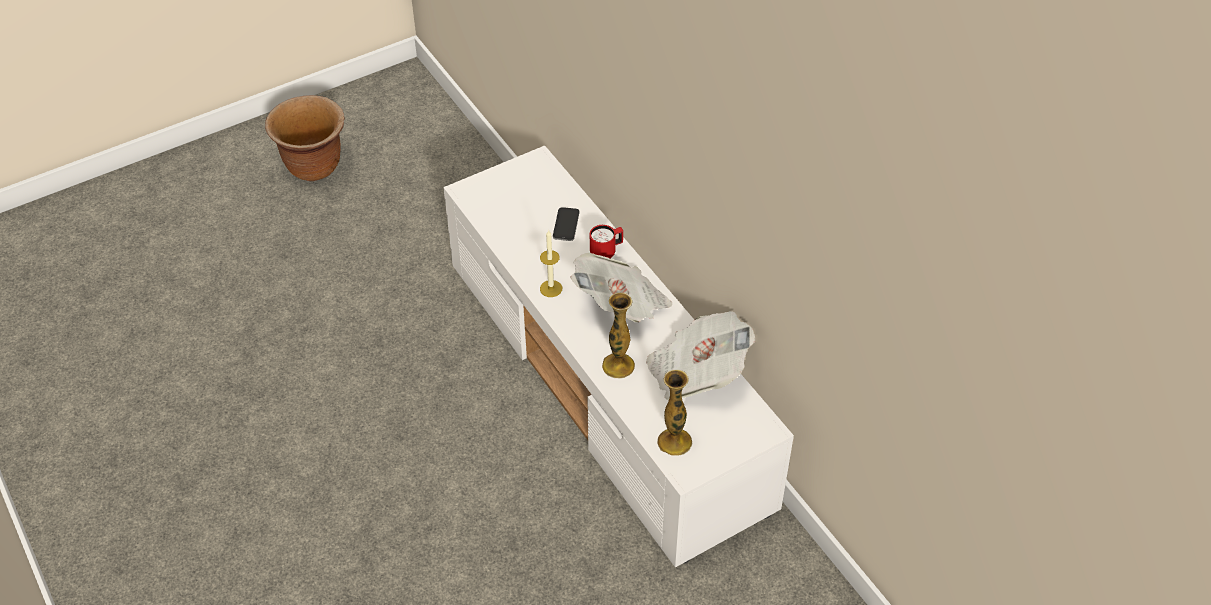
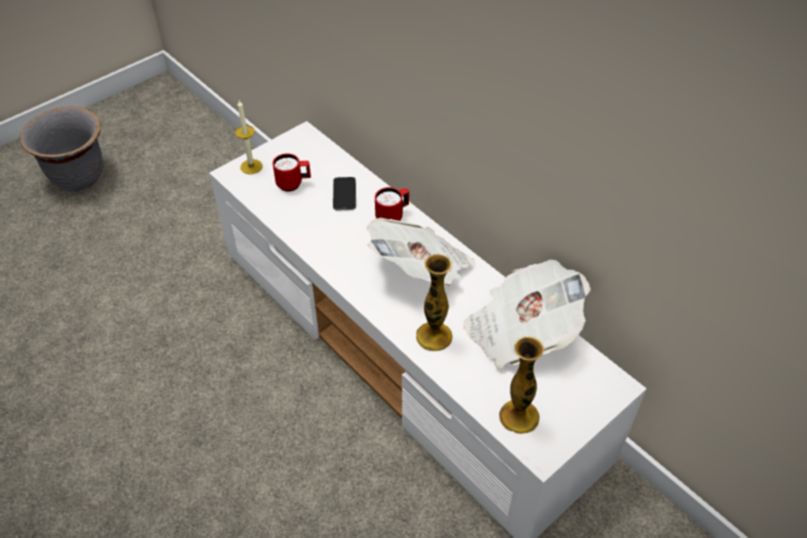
camera: 10 degrees left, 0 degrees up
brown planter [265,95,345,181] -> grey planter [20,107,103,191]
candle [540,230,562,297] -> candle moved to [235,100,263,174]
none -> red mug [273,153,311,192]

